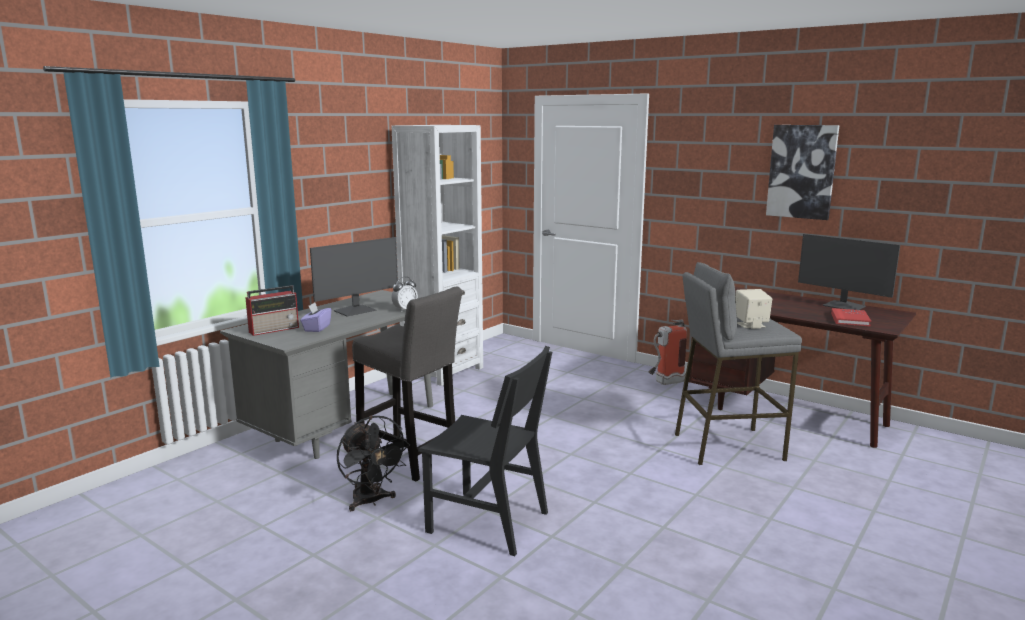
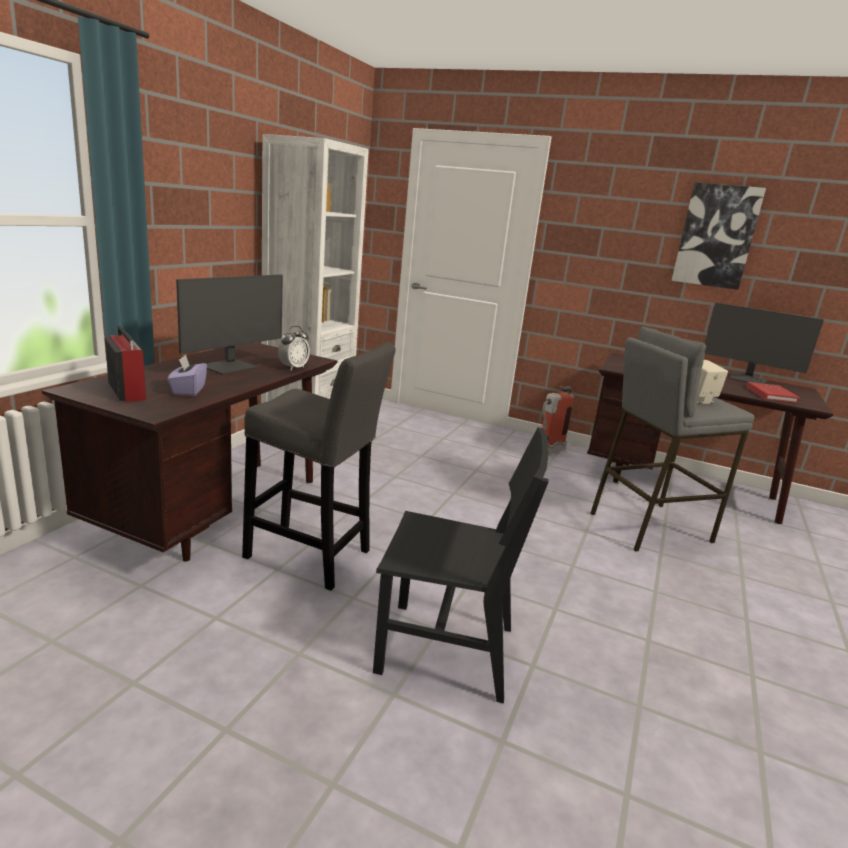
camera: 15 degrees left, 5 degrees up
grey desk [220,290,433,459] -> brown desk [42,342,337,561]
radio [245,285,299,336] -> radio turned 75 degrees counterclockwise [105,326,146,402]
black fan [337,416,410,511] -> none

